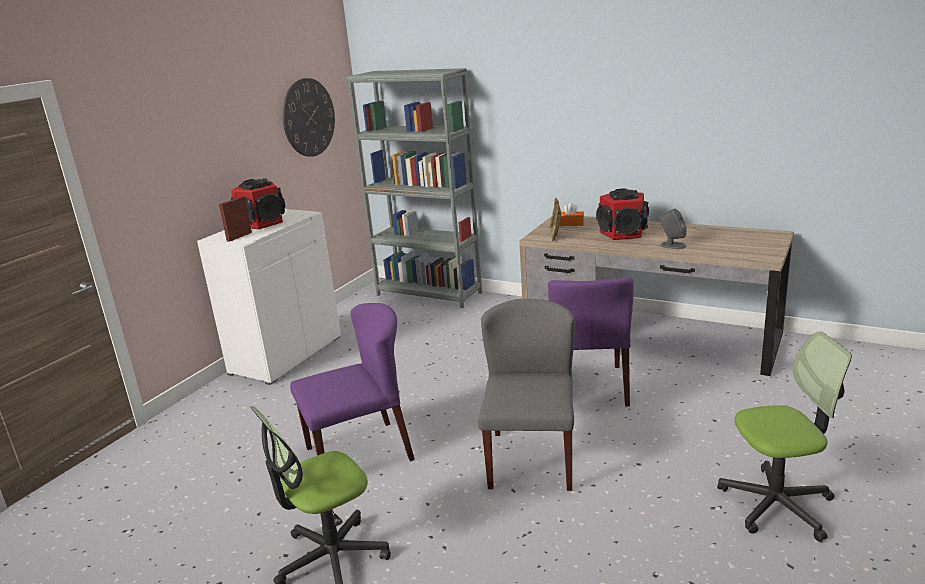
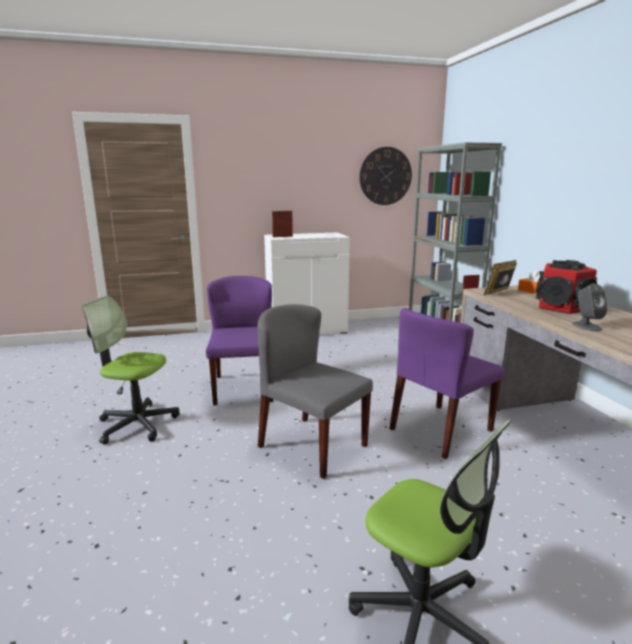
camera: 45 degrees right, 5 degrees down
speaker [230,178,285,229] -> none
purple chair [290,303,415,461] -> purple chair turned 120 degrees counterclockwise [206,276,273,405]
grey chair [478,299,575,491] -> grey chair turned 105 degrees counterclockwise [258,304,373,479]

